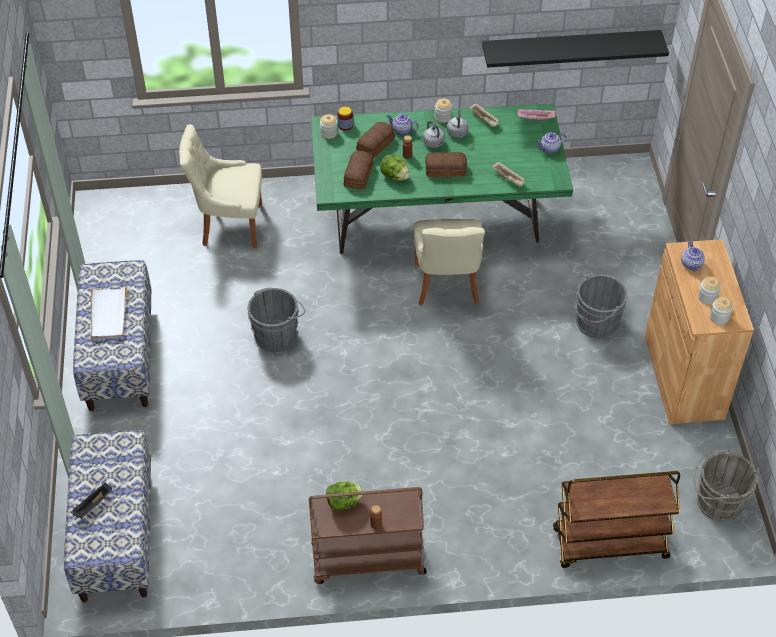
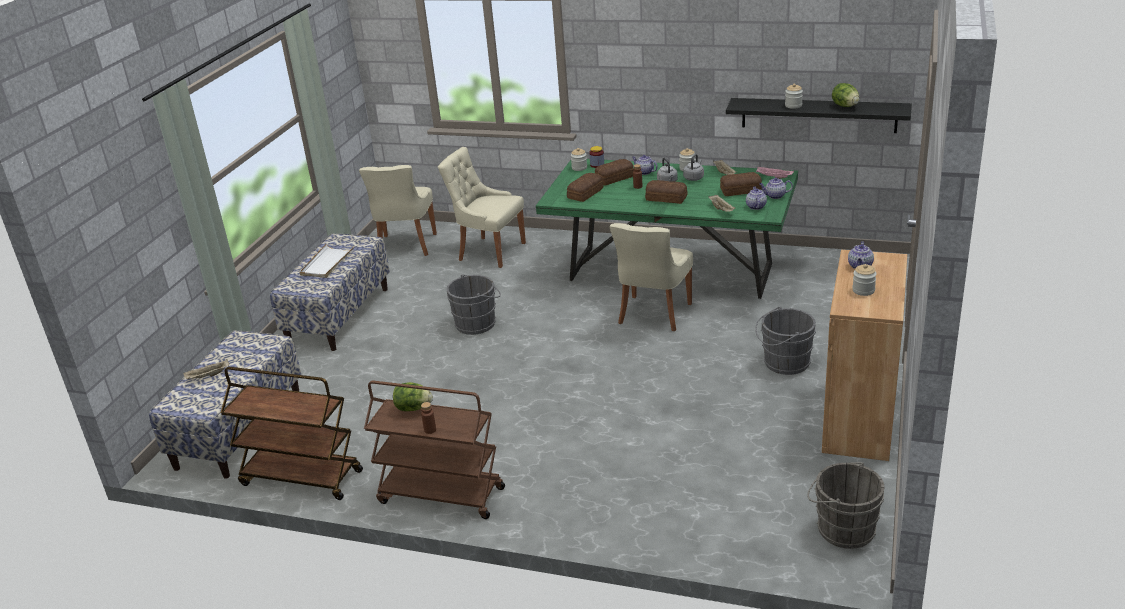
camera: 25 degrees right, 20 degrees down
black tray [71,482,112,519] -> beige tray [183,359,229,379]
lettuce [380,154,410,181] -> lettuce moved to [832,83,859,107]
brown cart [553,471,680,568] -> brown cart moved to [220,367,363,500]
jar [710,296,733,324] -> jar moved to [785,84,803,109]
none -> beige chair [359,165,437,256]
none -> bread [720,172,762,196]
none -> teapot [746,186,767,210]

